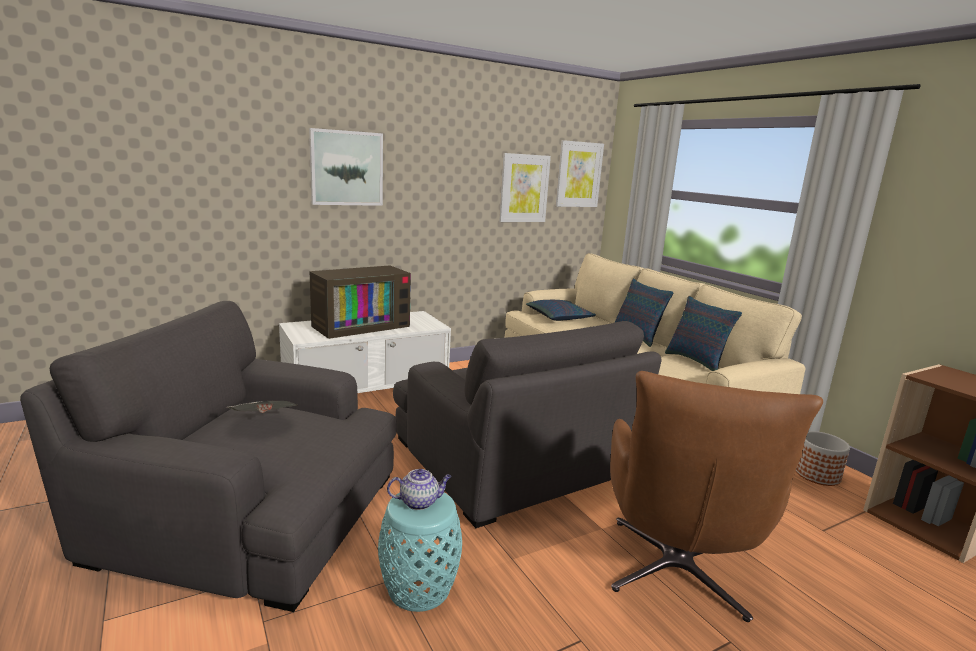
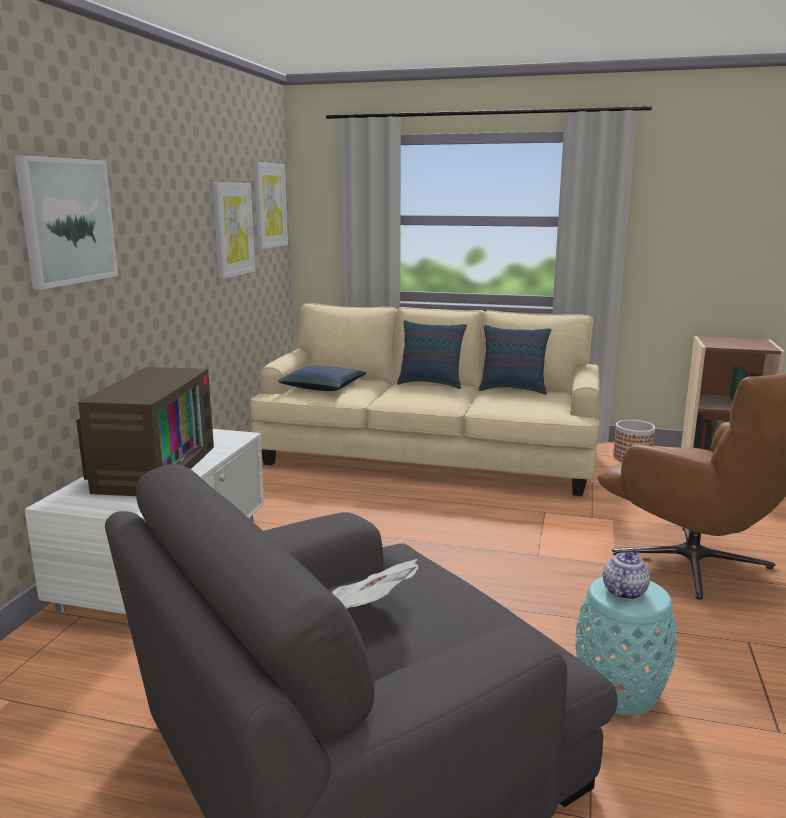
camera: 45 degrees left, 0 degrees up
grey armchair [393,321,661,528] -> none

